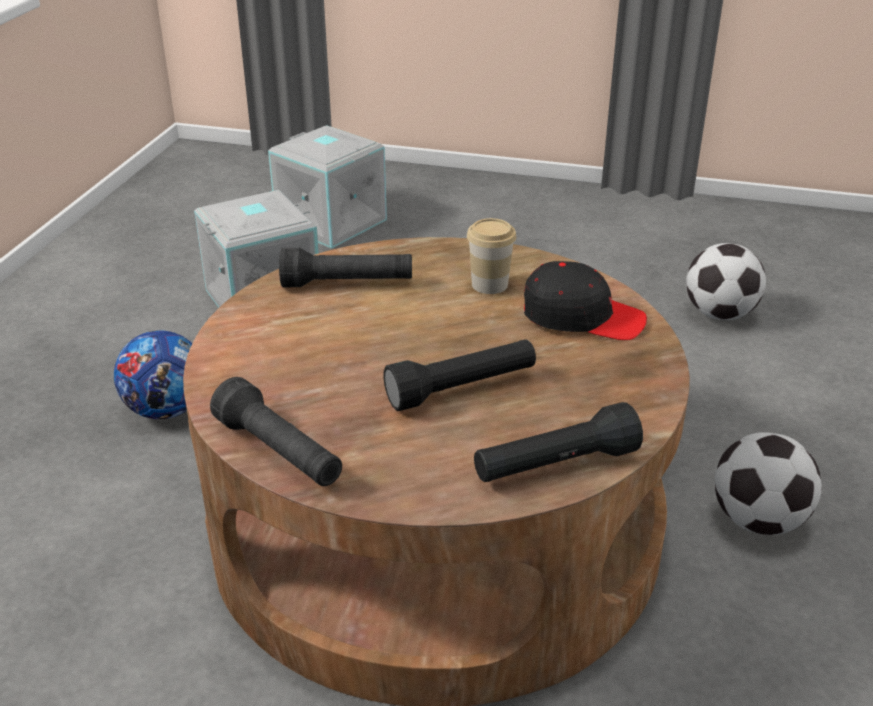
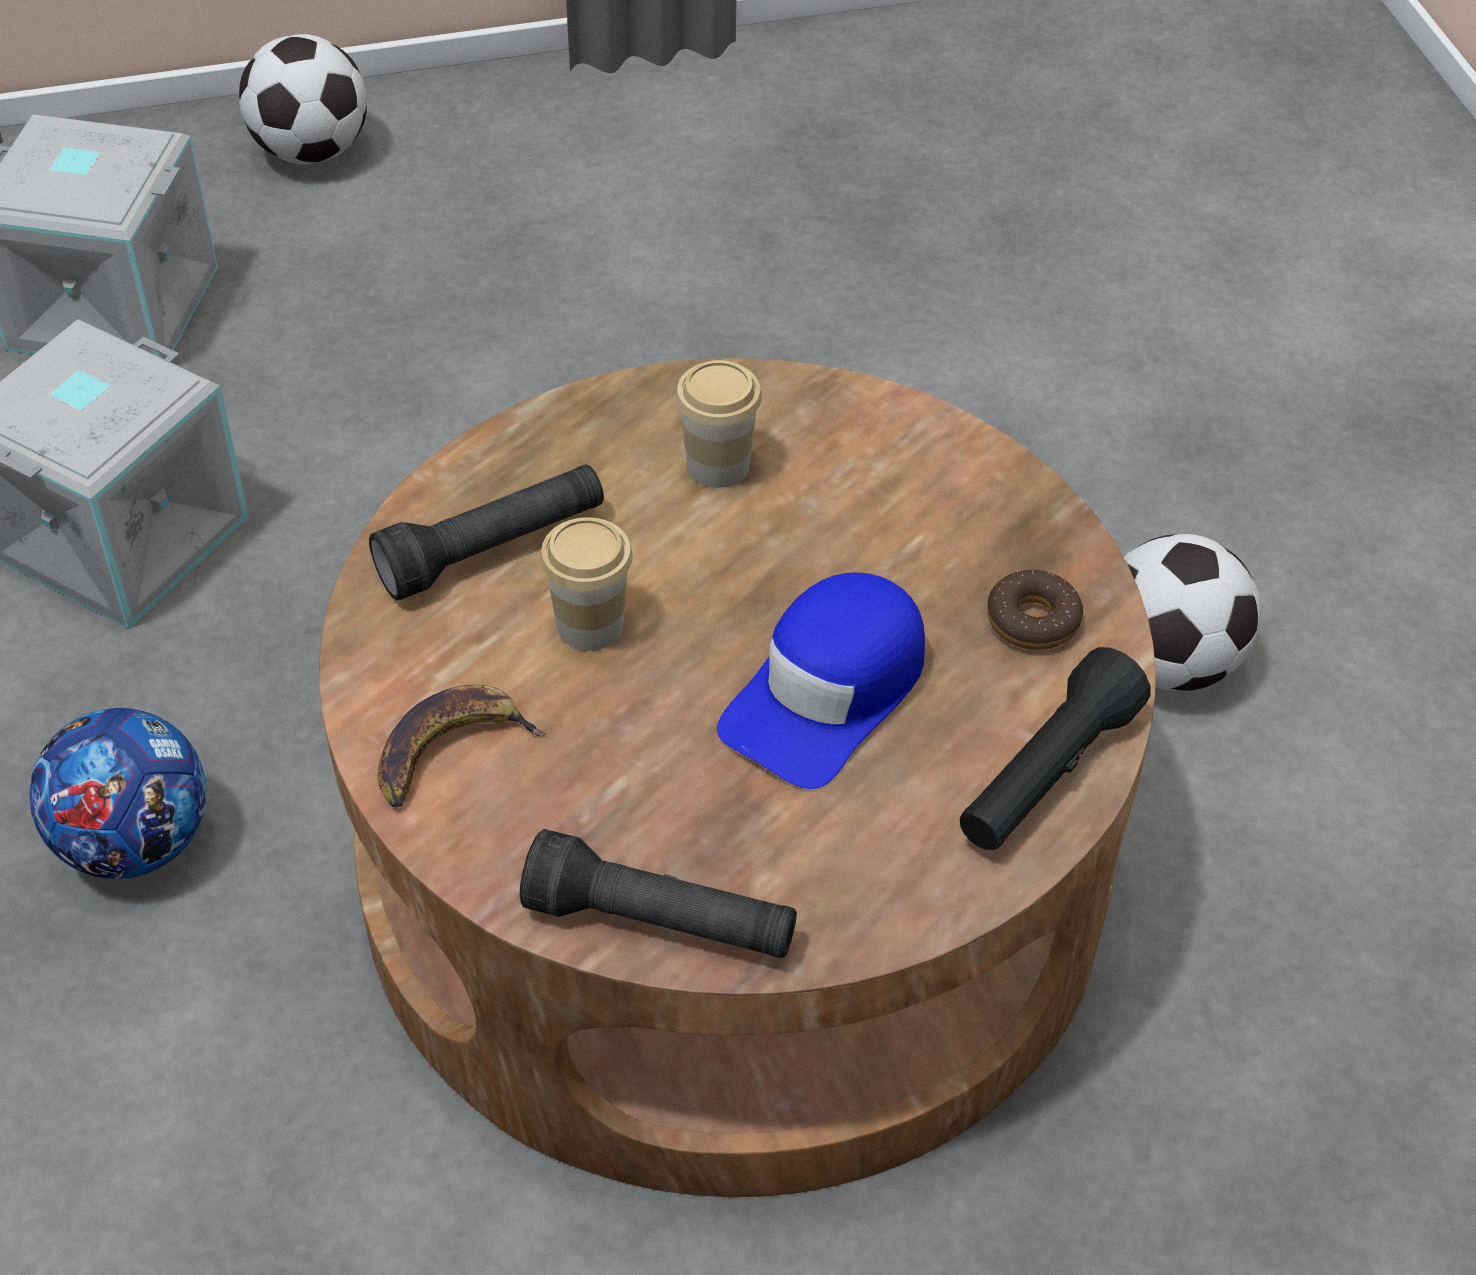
camera: 30 degrees left, 15 degrees up
black flashlight [383,339,536,411] -> blue cap [717,572,925,789]
black cap [524,261,647,340] -> none
football [686,243,766,320] -> football moved to [239,34,367,164]
none -> banana [378,685,546,808]
none -> cup [540,517,633,651]
none -> donut [987,570,1083,650]

